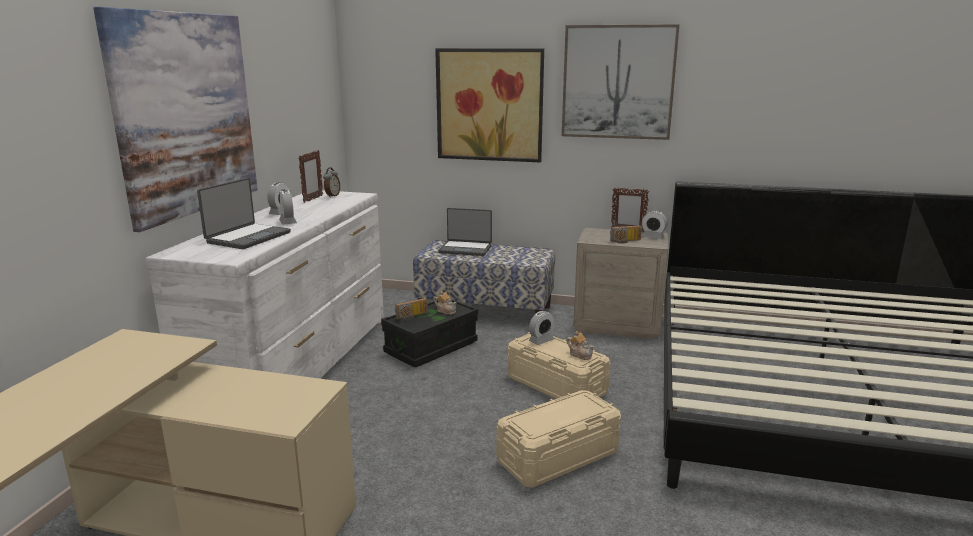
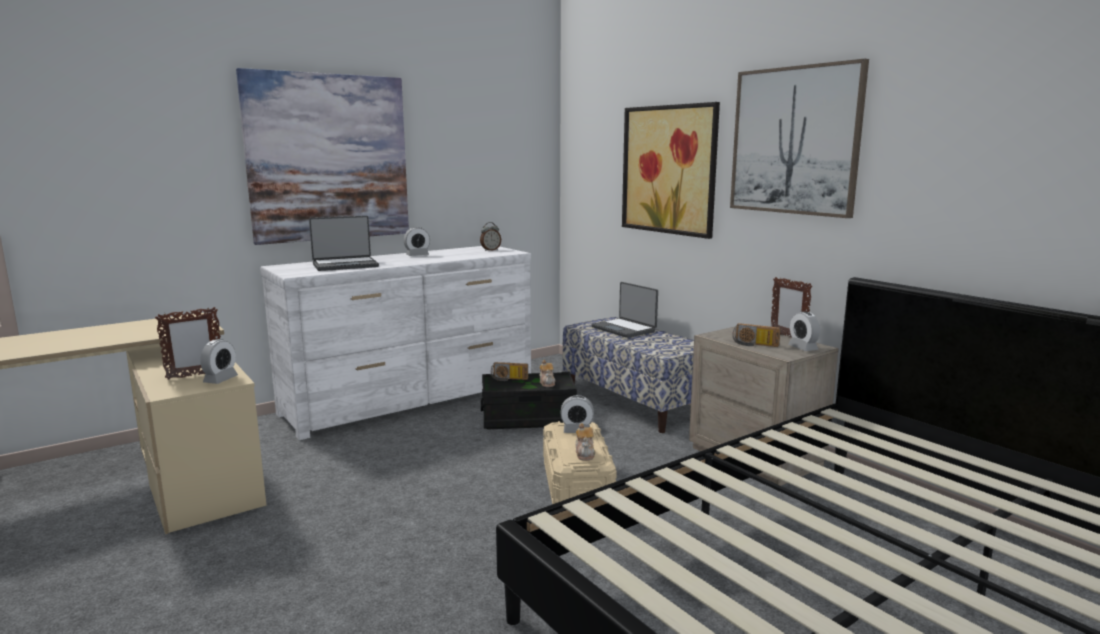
camera: 40 degrees right, 5 degrees down
alarm clock [279,190,297,225] -> alarm clock moved to [200,339,238,384]
picture frame [298,150,323,203] -> picture frame moved to [155,307,221,380]
beige storage box [496,390,621,488] -> none

